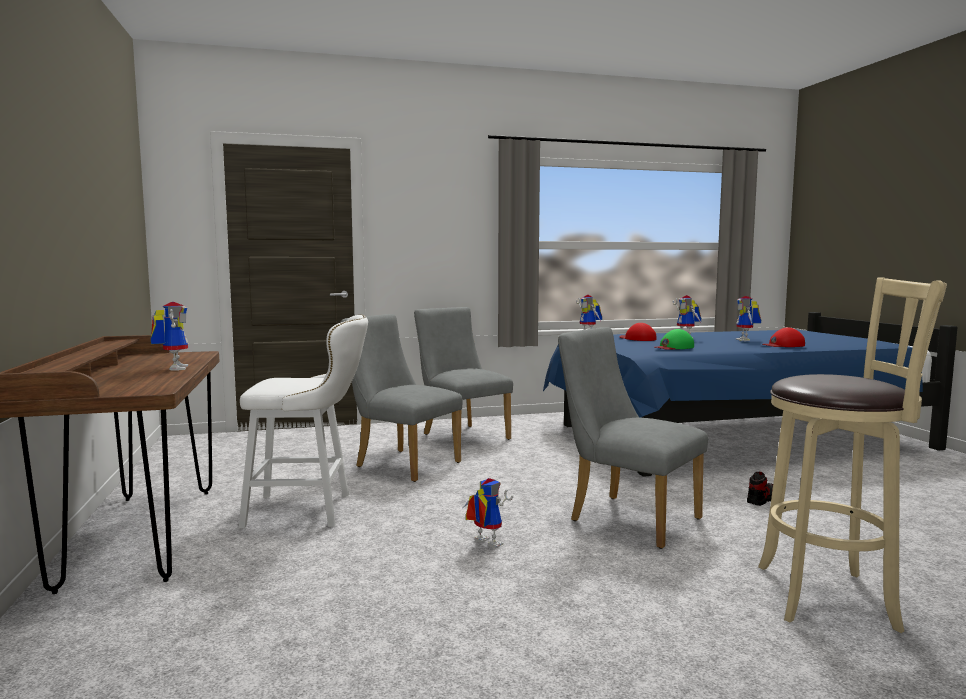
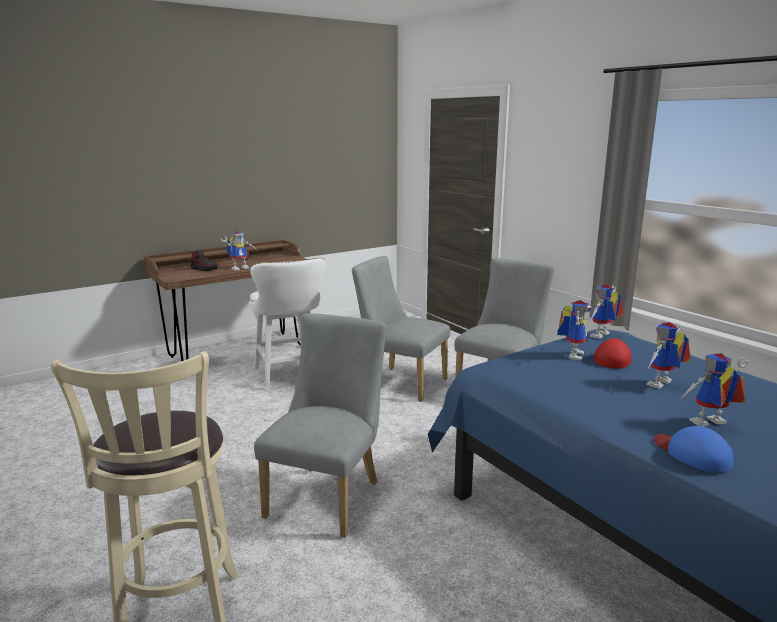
camera: 70 degrees right, 10 degrees up
grey chair [341,314,463,482] -> grey chair turned 75 degrees counterclockwise [352,256,450,402]
toy robot [463,478,513,548] -> toy robot moved to [557,300,591,360]
green cap [654,329,694,350] -> none
shoe [747,471,773,506] -> shoe moved to [191,249,217,271]
red cap [762,327,805,347] -> blue cap [654,426,734,473]

